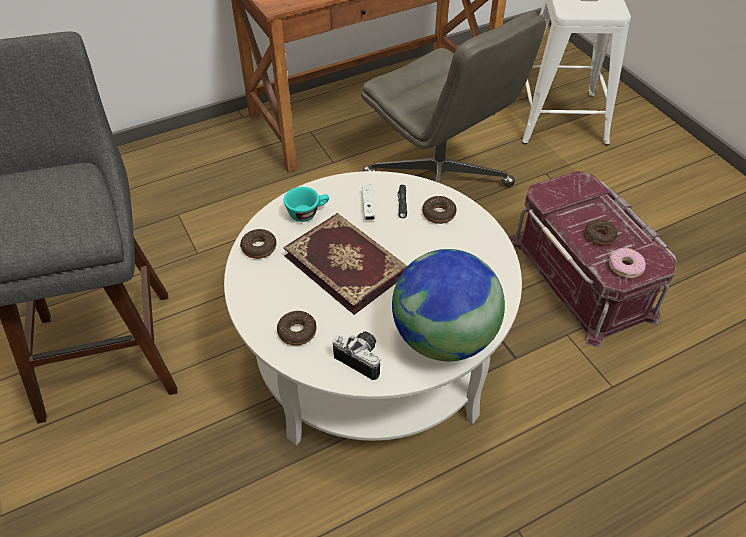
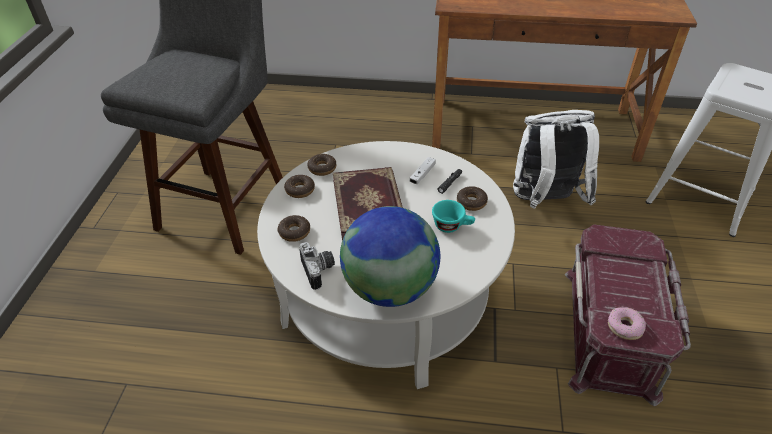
camera: 35 degrees right, 5 degrees down
turquoise cup [284,187,329,222] -> turquoise cup moved to [432,200,475,233]
grey office chair [361,11,546,187] -> white backpack [513,110,599,209]
donut [585,219,618,246] -> donut moved to [284,175,315,198]

